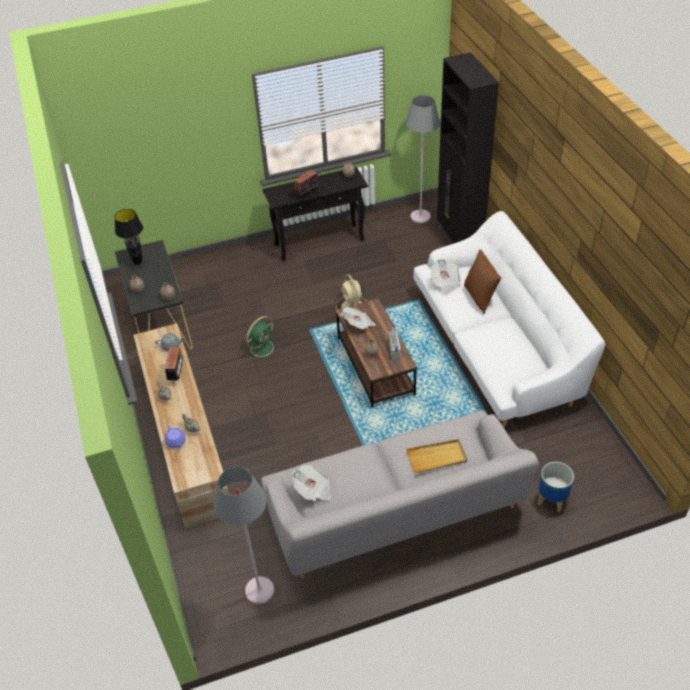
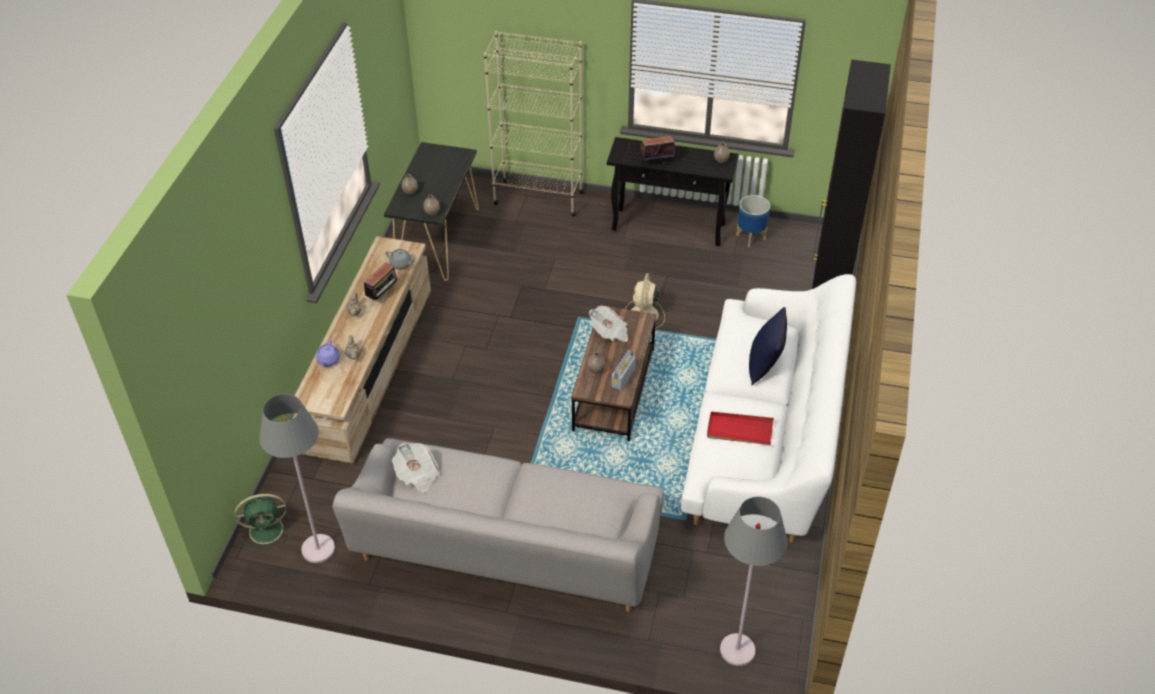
camera: 30 degrees right, 0 degrees up
black table lamp [114,209,143,265] -> none
green fan [245,316,280,361] -> green fan moved to [235,494,292,550]
grey floor lamp [405,95,440,223] -> grey floor lamp moved to [720,497,787,666]
beige tray [406,439,467,473] -> none
newspaper [431,259,461,294] -> none
brown pillow [464,249,501,314] -> blue pillow [749,307,787,385]
planter [538,462,574,512] -> planter moved to [736,195,770,247]
none -> beige bookcase [484,31,585,217]
none -> red tray [707,411,774,446]

